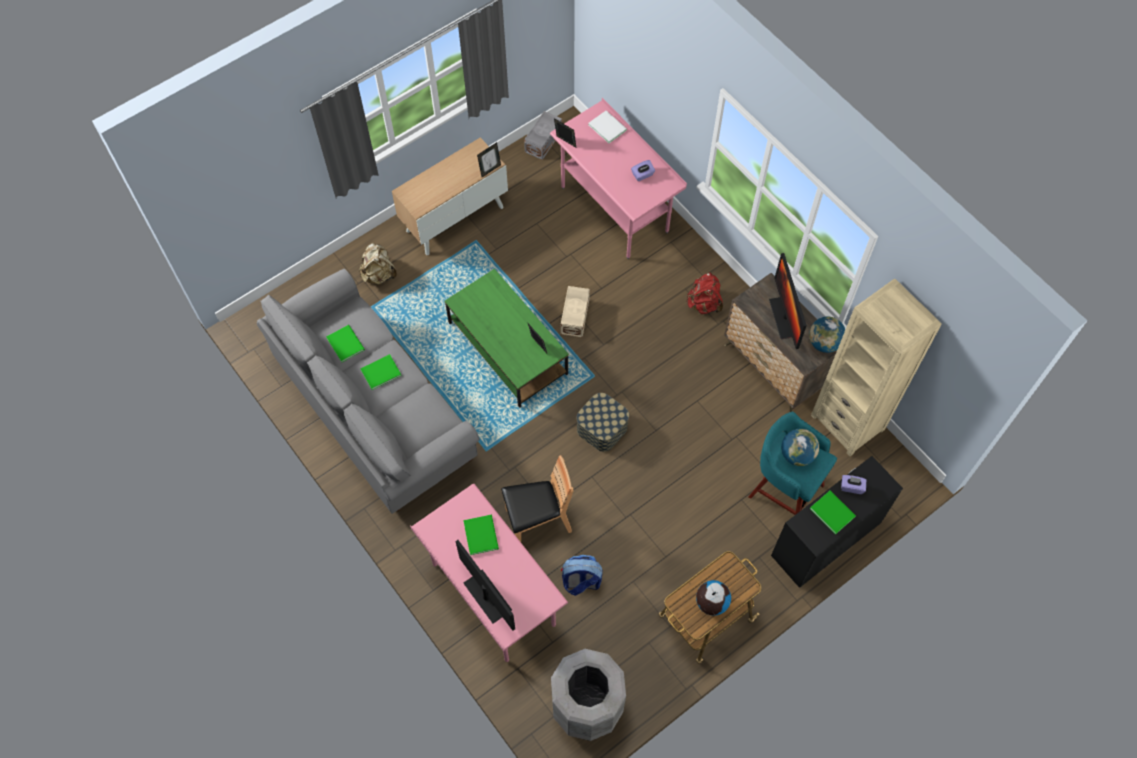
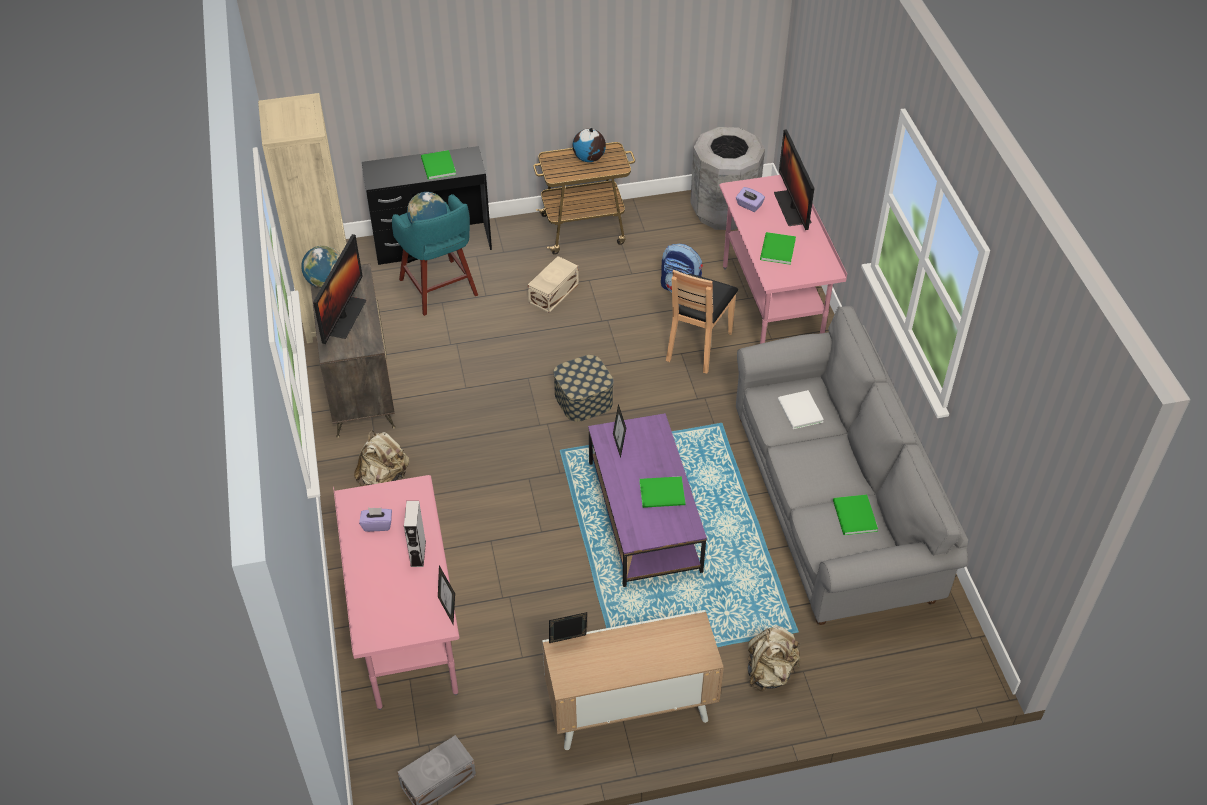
camera: 155 degrees left, 15 degrees down
green book [360,354,402,390] -> green book moved to [639,476,685,508]
green coffee table [444,269,569,408] -> purple coffee table [588,413,707,587]
brown chair [501,455,573,542] -> brown chair turned 75 degrees counterclockwise [666,270,738,374]
beige storage box [561,286,590,337] -> beige storage box moved to [528,256,579,313]
white book [589,111,627,143] -> white book moved to [778,390,824,429]
red backpack [687,272,723,314] -> beige backpack [354,430,409,486]
purple tissue box [841,475,866,494] -> purple tissue box moved to [736,187,765,212]
none -> grey speaker [404,501,426,567]

